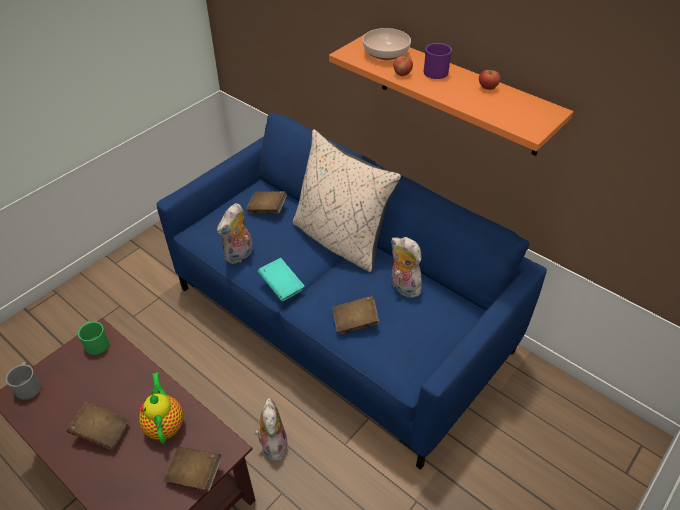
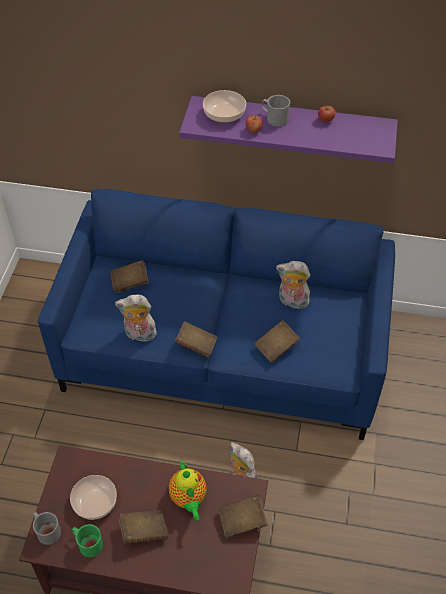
camera: 30 degrees left, 5 degrees up
green mug [78,321,109,355] -> green mug moved to [72,524,103,557]
teapot [139,372,183,444] -> teapot turned 150 degrees counterclockwise [169,460,207,521]
plush toy [217,203,253,264] -> plush toy turned 90 degrees clockwise [115,295,158,342]
turquoise book [258,258,305,301] -> brown book [175,321,217,358]
beige pillow [293,129,401,273] -> none
orange shelf [329,34,574,156] -> purple shelf [179,96,398,163]
purple mug [424,43,452,79] -> grey mug [262,95,290,127]
none -> bowl [70,475,117,520]

